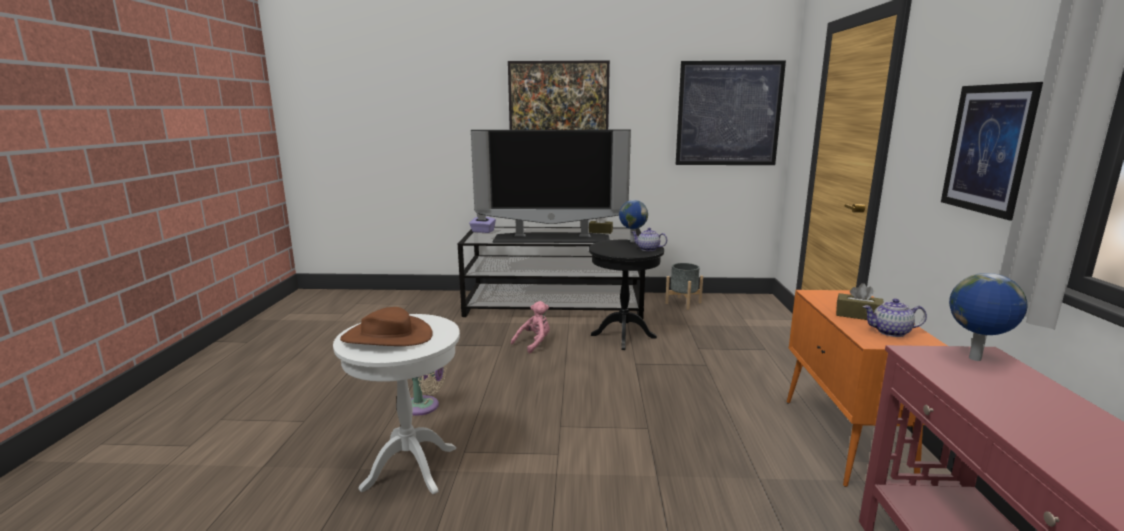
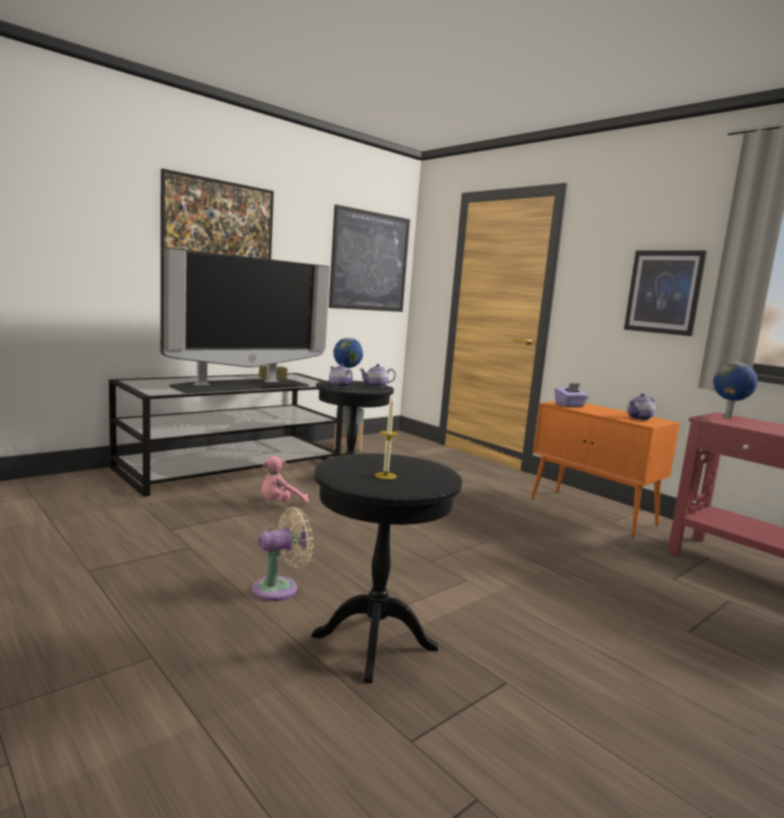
camera: 45 degrees left, 5 degrees down
white side table [333,314,460,494] -> black side table [311,453,462,683]
brown hat [340,307,433,346] -> candle [375,397,398,480]
purple tissue box [469,214,496,233] -> purple tissue box moved to [555,383,589,407]
pink plush toy [511,301,550,354] -> pink plush toy turned 135 degrees counterclockwise [261,456,309,503]
brown tissue box [836,283,884,320] -> none
none -> teapot [329,363,353,388]

